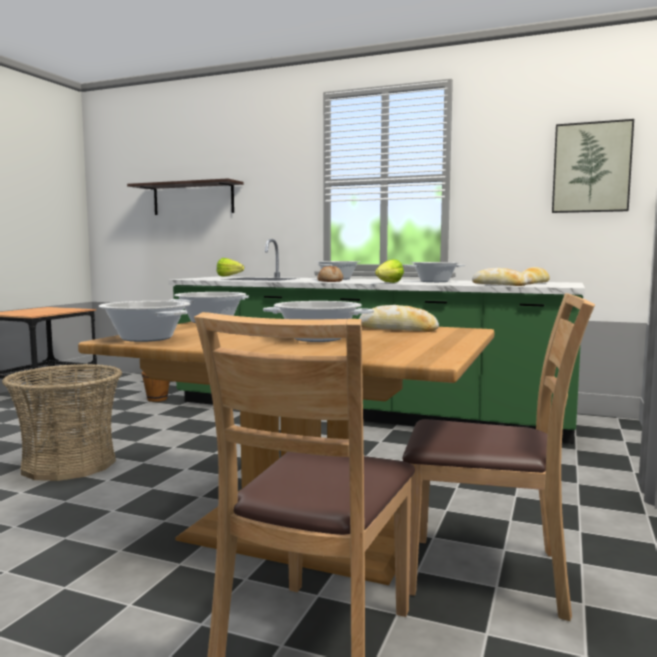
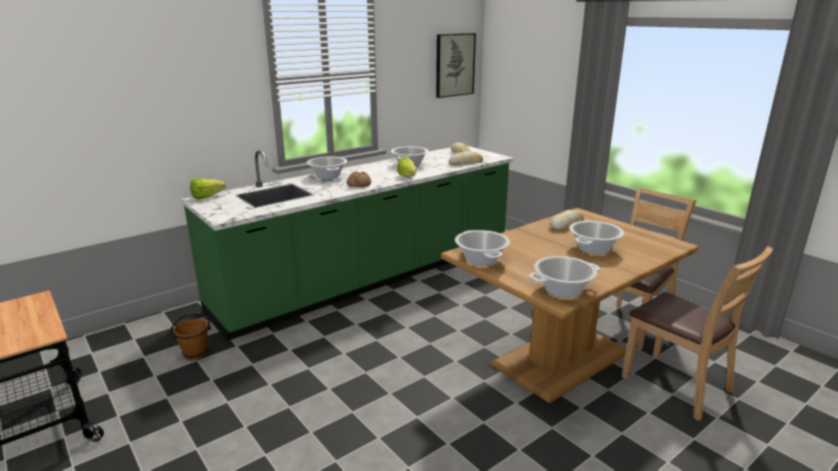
camera: 60 degrees left, 15 degrees up
basket [2,364,122,481] -> none
shelf [127,178,243,215] -> none

